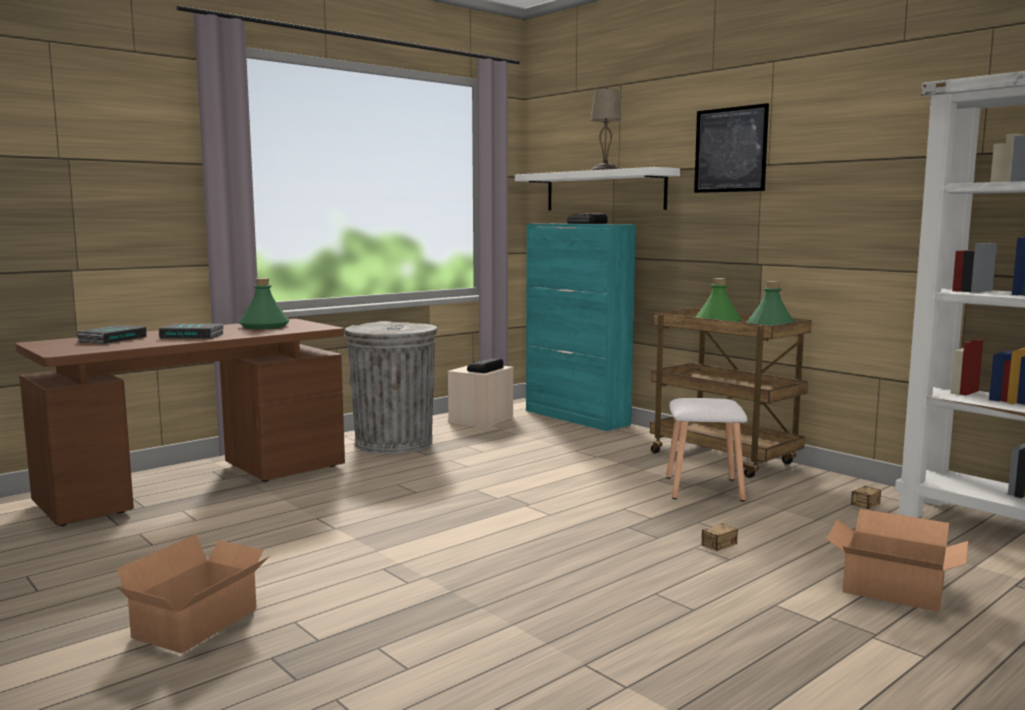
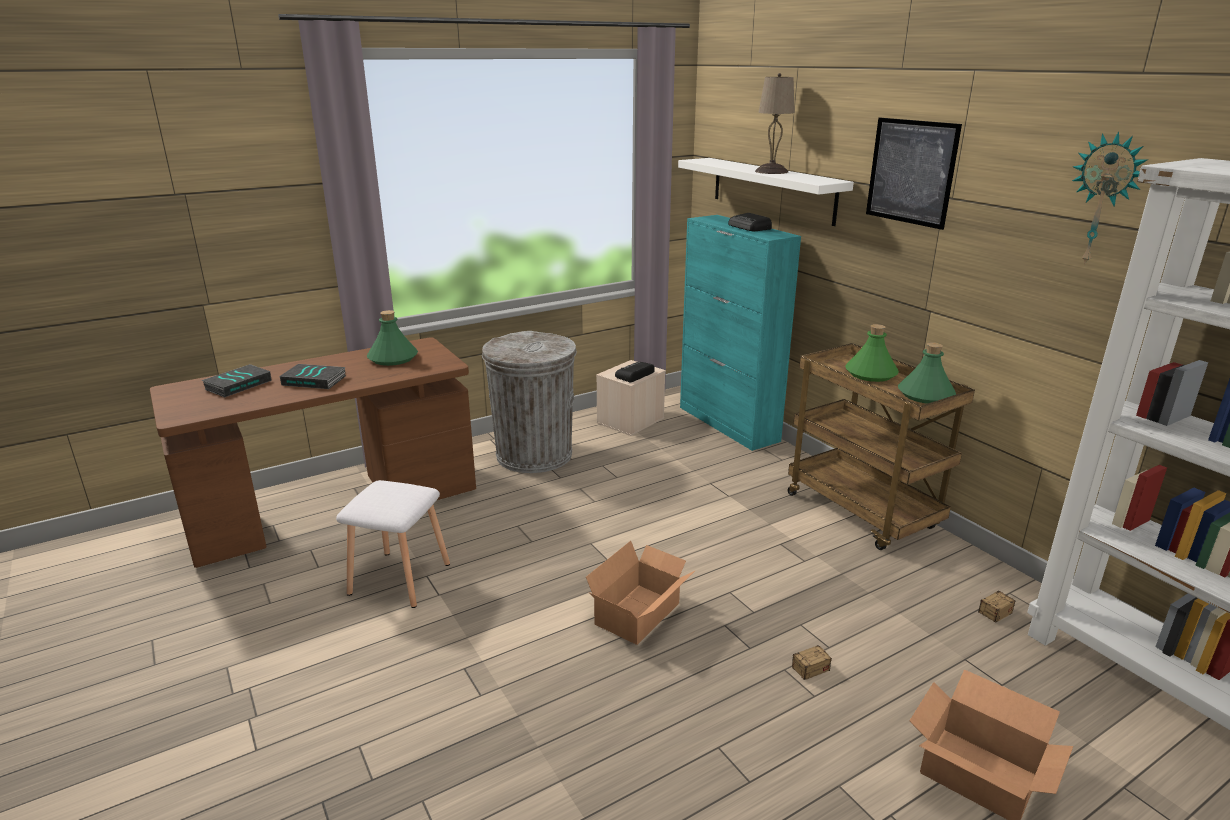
camera: 10 degrees right, 15 degrees up
cardboard box [116,534,270,653] -> cardboard box moved to [586,541,696,645]
white stool [666,398,748,501] -> white stool moved to [336,480,450,608]
none -> wall clock [1072,131,1148,266]

